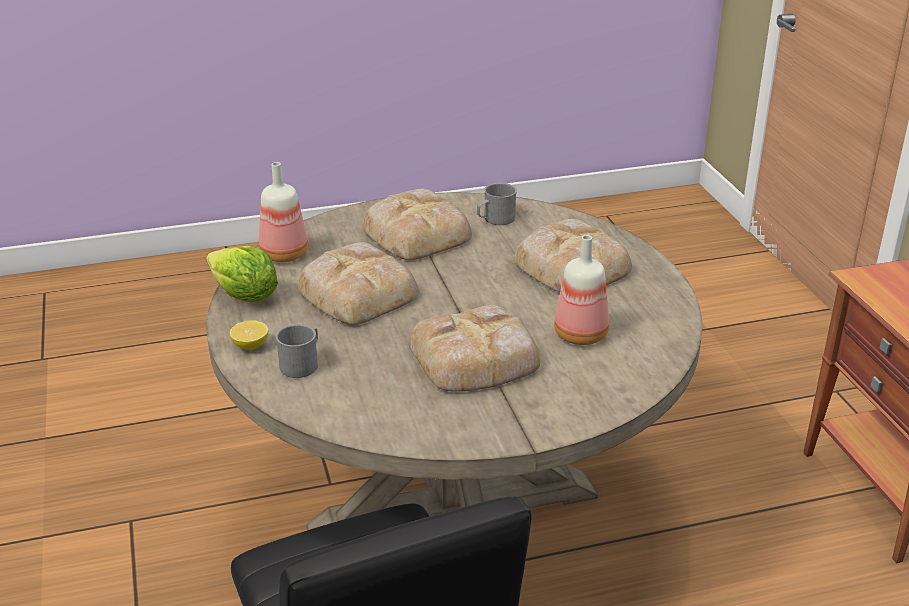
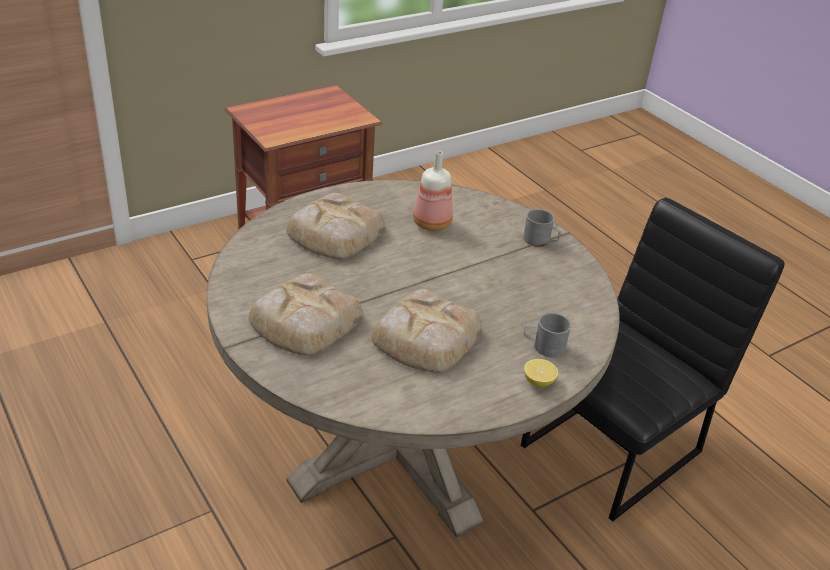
camera: 110 degrees left, 5 degrees up
lettuce [206,246,278,302] -> none
bottle [259,162,308,262] -> none
bread [408,305,540,392] -> none
grey mug [477,183,517,225] -> grey mug moved to [523,209,561,247]

